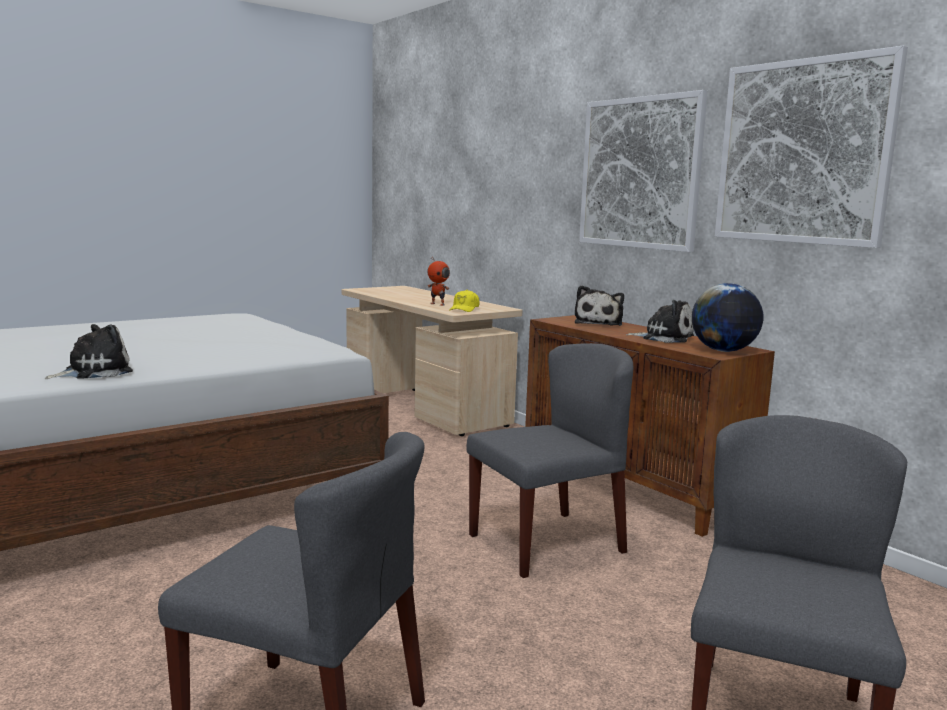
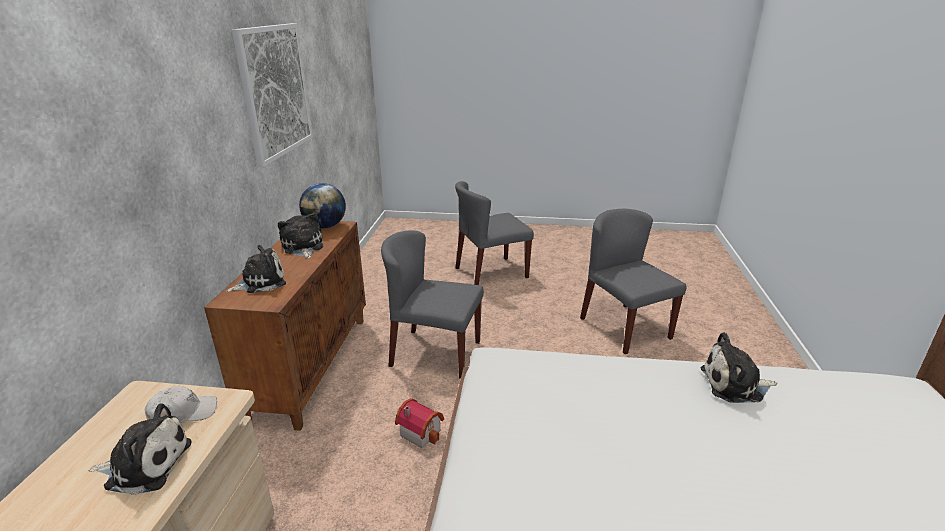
camera: 135 degrees left, 15 degrees up
toy robot [427,256,450,306] -> plush toy [88,403,191,495]
yellow cap [449,290,480,312] -> white cap [145,385,217,423]
picture [579,90,708,252] -> none
none -> toy house [395,398,444,448]

